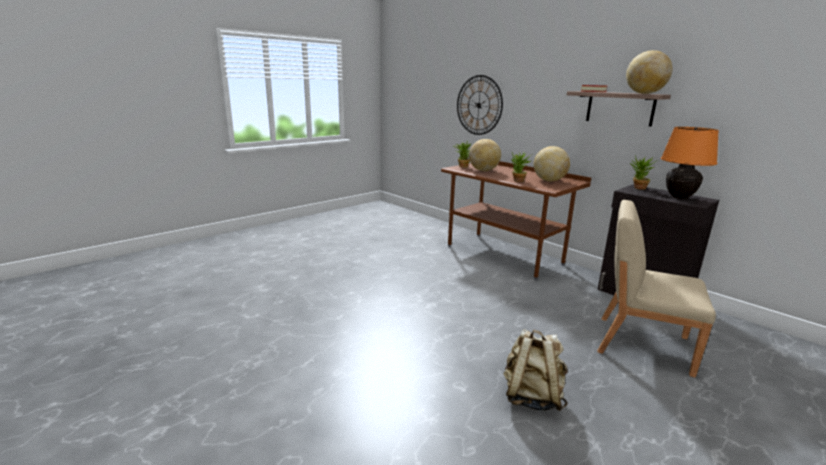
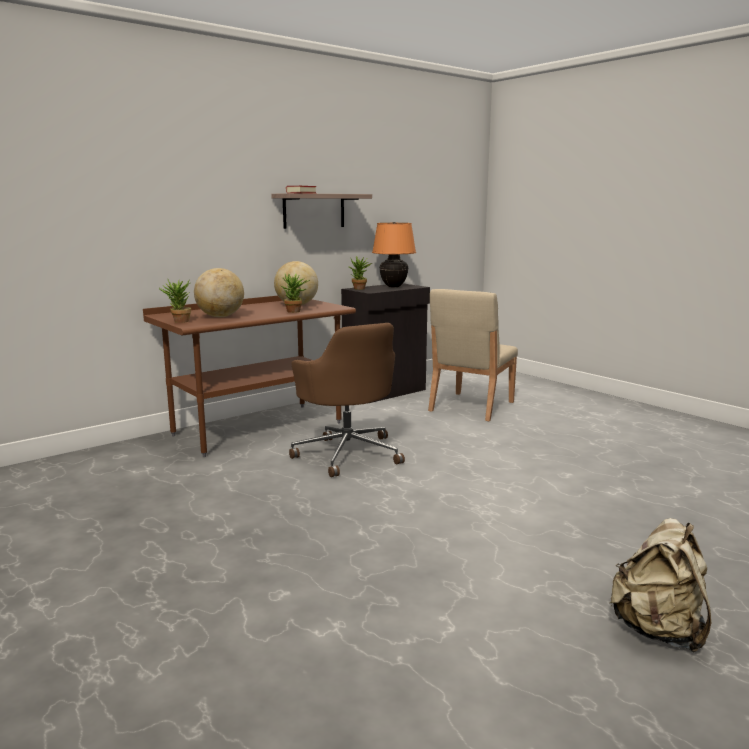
camera: 85 degrees left, 5 degrees down
wall clock [457,75,503,135] -> none
beige backpack [503,329,568,411] -> beige backpack moved to [609,518,711,653]
globe [626,50,672,94] -> none
none -> brown office chair [289,323,405,477]

